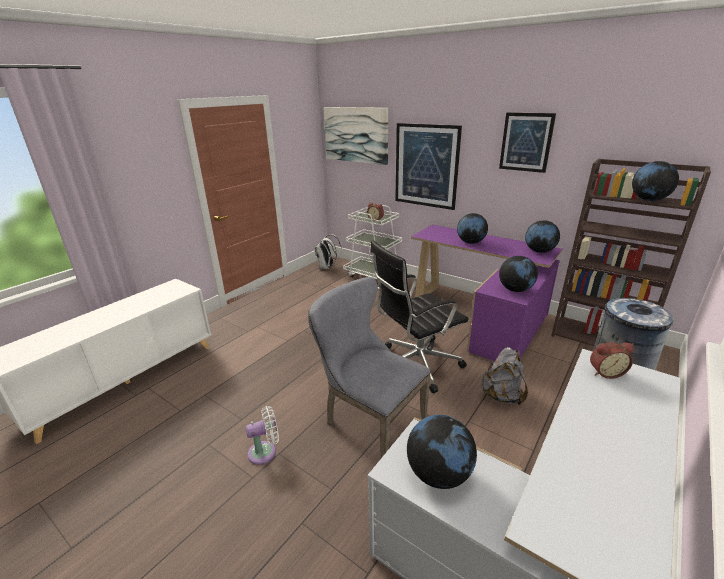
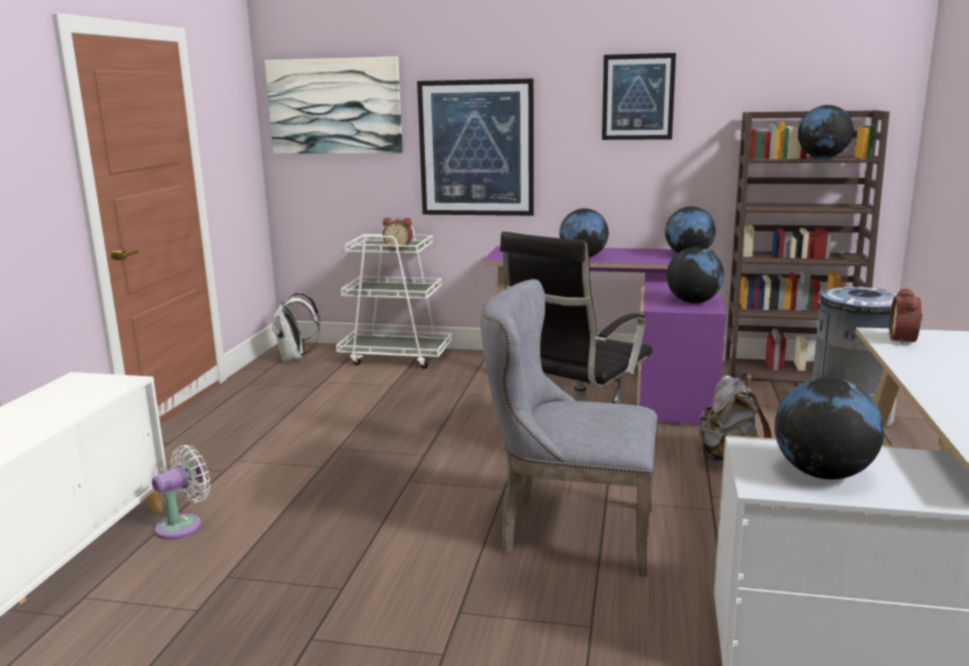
camera: 25 degrees left, 10 degrees down
white fan [246,406,279,465] -> white fan moved to [152,445,210,539]
alarm clock [590,342,634,379] -> alarm clock turned 135 degrees clockwise [889,288,923,345]

